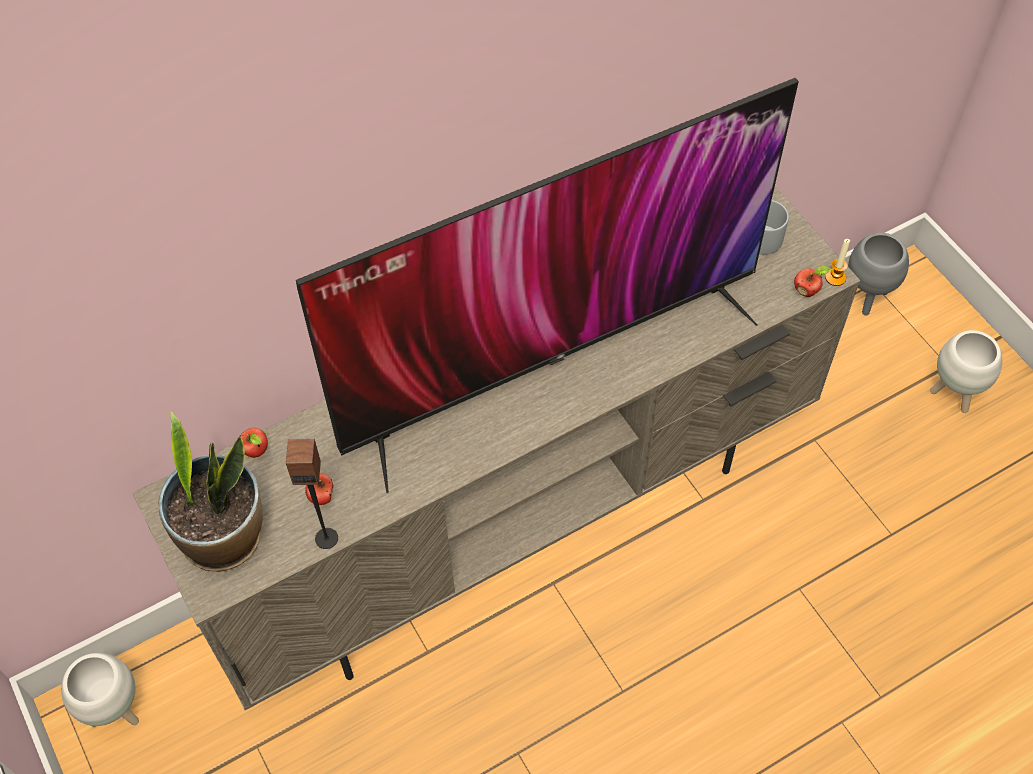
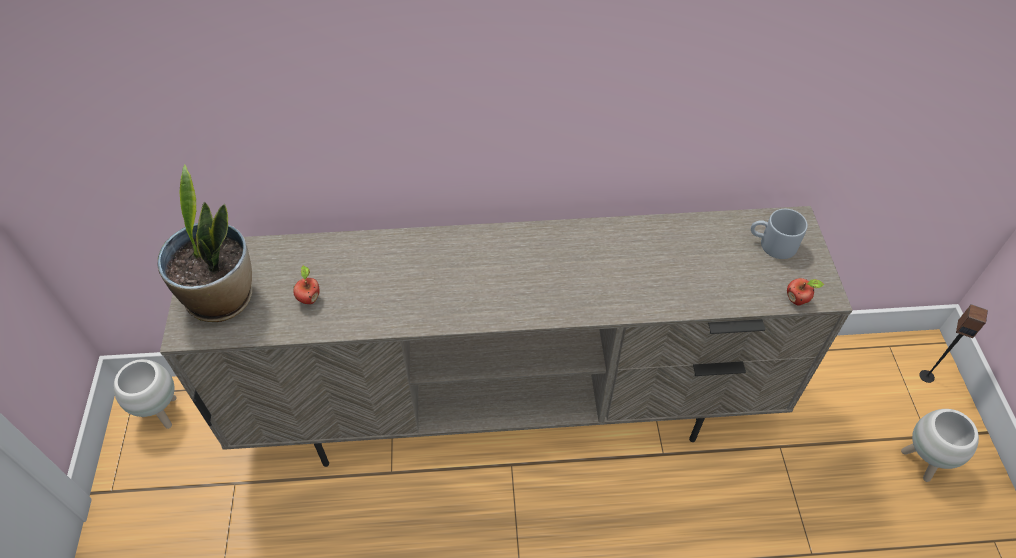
camera: 25 degrees right, 5 degrees down
apple [240,428,268,458] -> none
speaker [286,438,338,549] -> speaker moved to [919,304,988,383]
television [296,78,799,494] -> none
candle [825,239,850,286] -> none
grey planter [848,233,909,315] -> none

